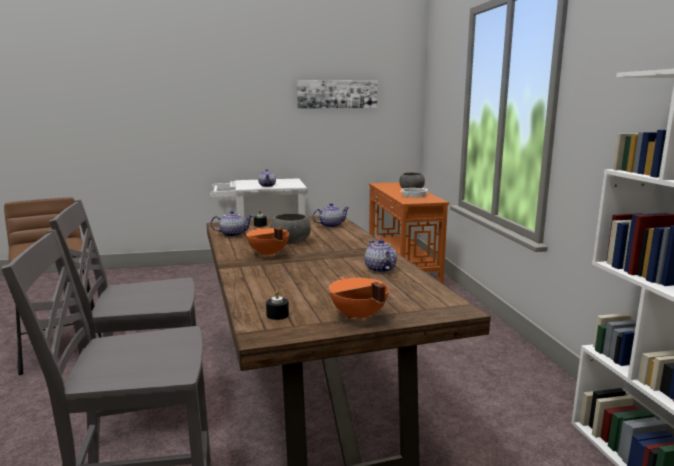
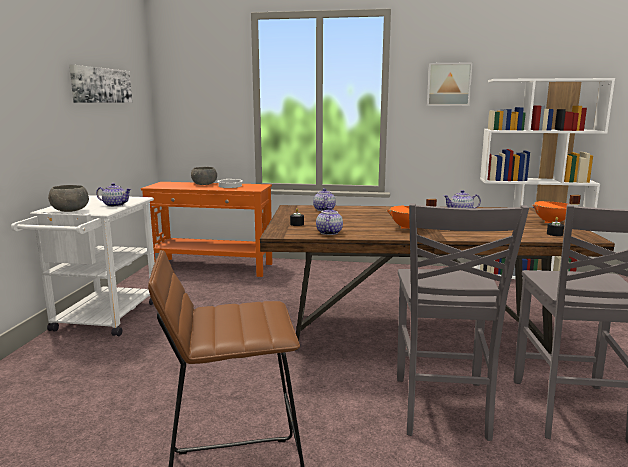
camera: 70 degrees left, 0 degrees up
grey bowl [270,213,311,244] -> grey bowl moved to [48,185,89,212]
none -> picture [427,62,473,106]

